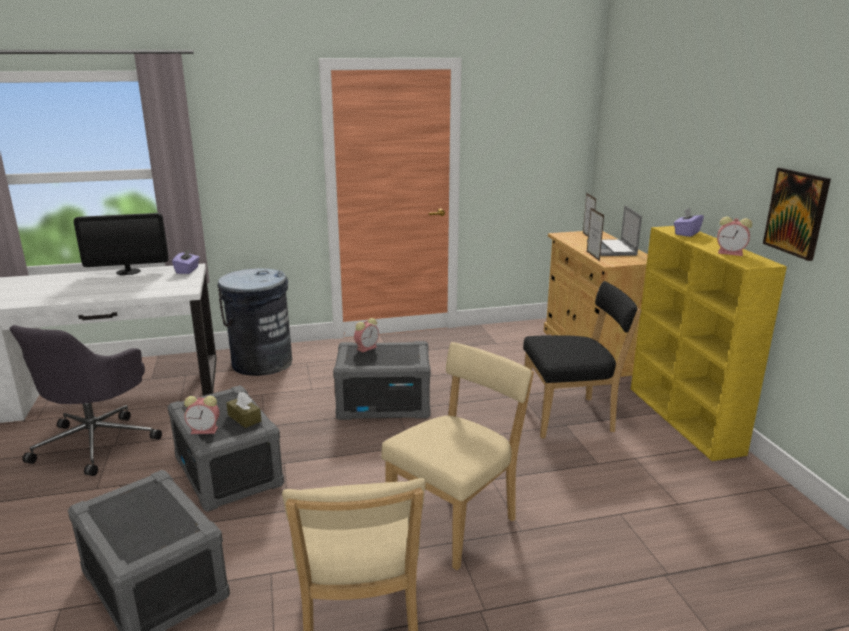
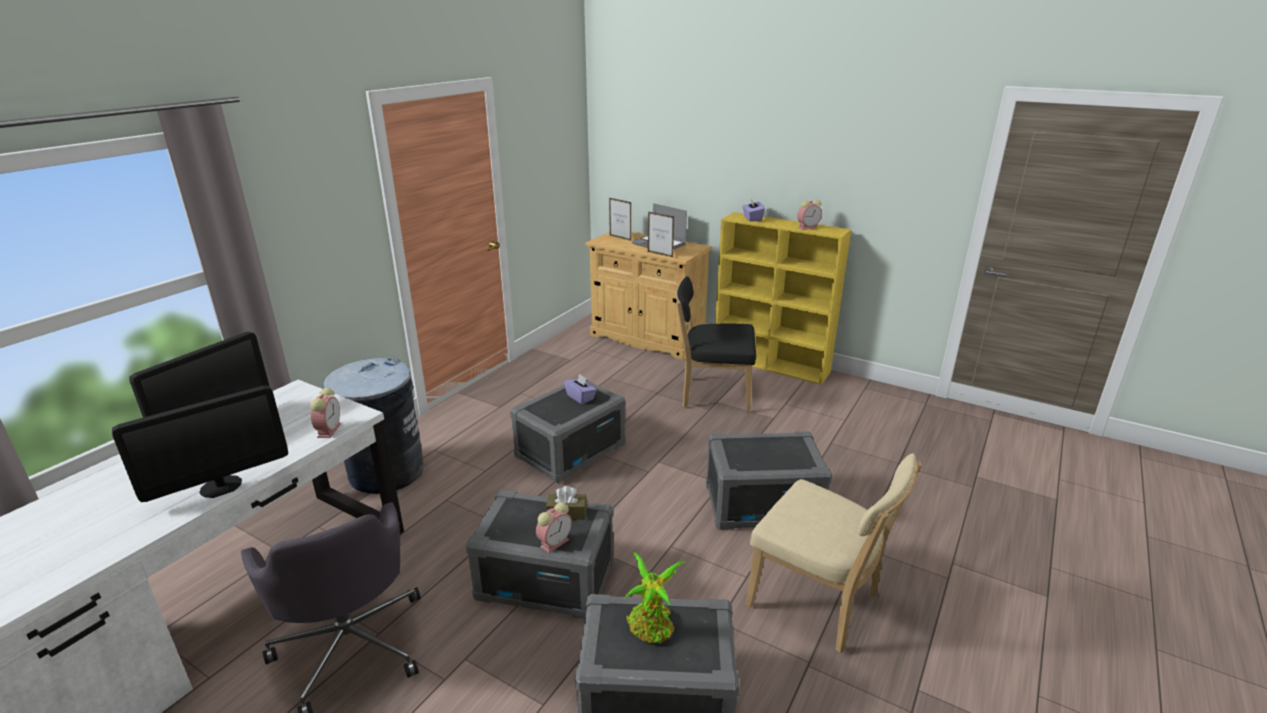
camera: 45 degrees left, 5 degrees up
purple tissue box [172,248,200,274] -> purple tissue box moved to [564,374,597,404]
alarm clock [354,318,379,353] -> alarm clock moved to [310,388,341,438]
beige chair [381,342,534,570] -> grey storage box [706,431,832,530]
black chair [523,281,641,439] -> black chair turned 120 degrees counterclockwise [675,276,756,412]
picture [763,168,831,261] -> none
none -> monitor [112,385,288,502]
none -> potted plant [625,552,685,643]

